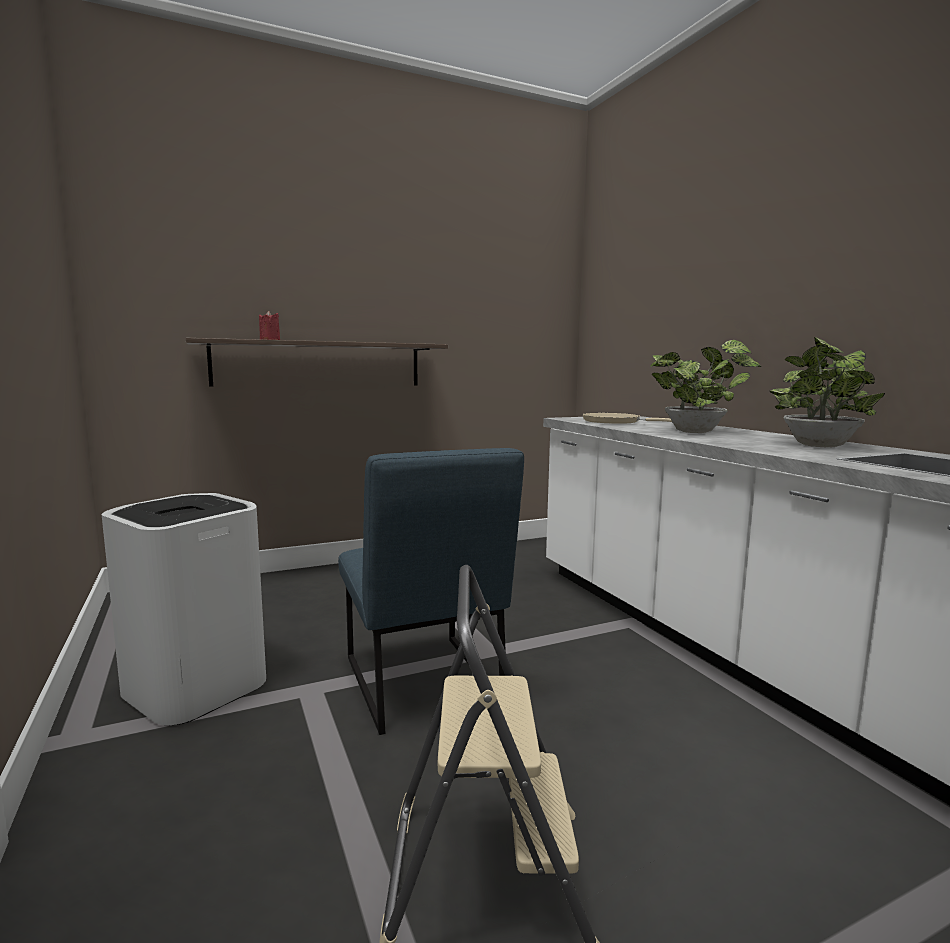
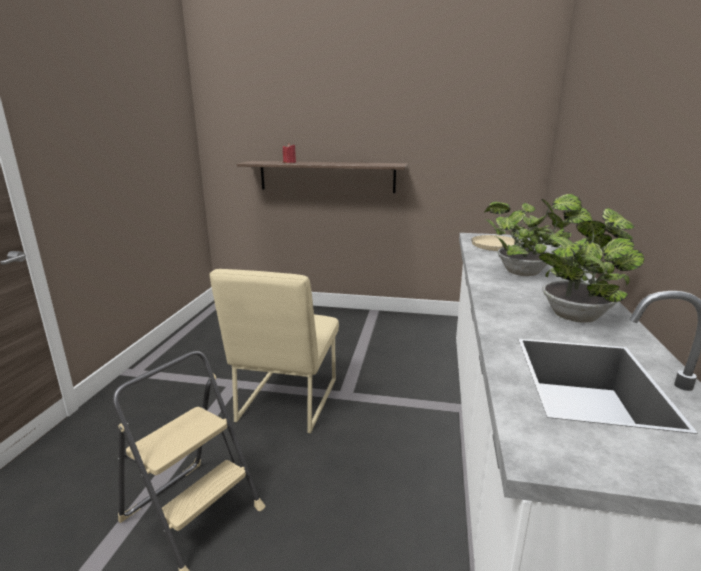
camera: 35 degrees right, 10 degrees up
white trash can [102,493,266,726] -> none
blue chair [338,448,524,735] -> beige chair [210,269,339,433]

